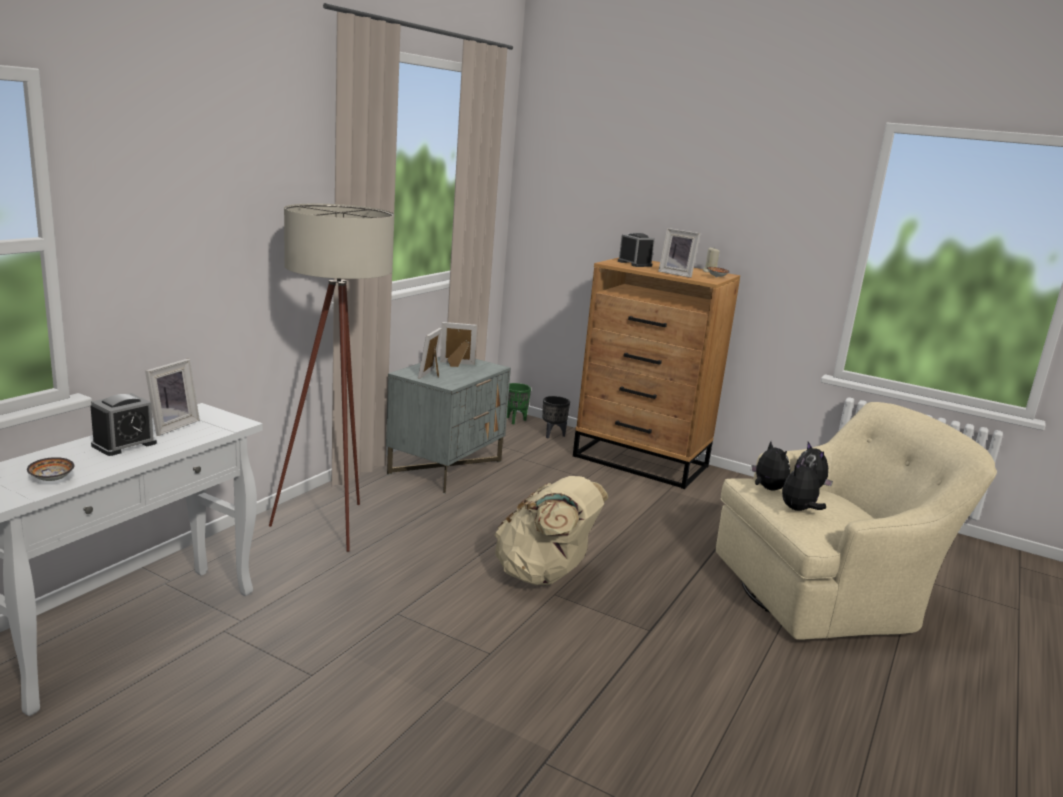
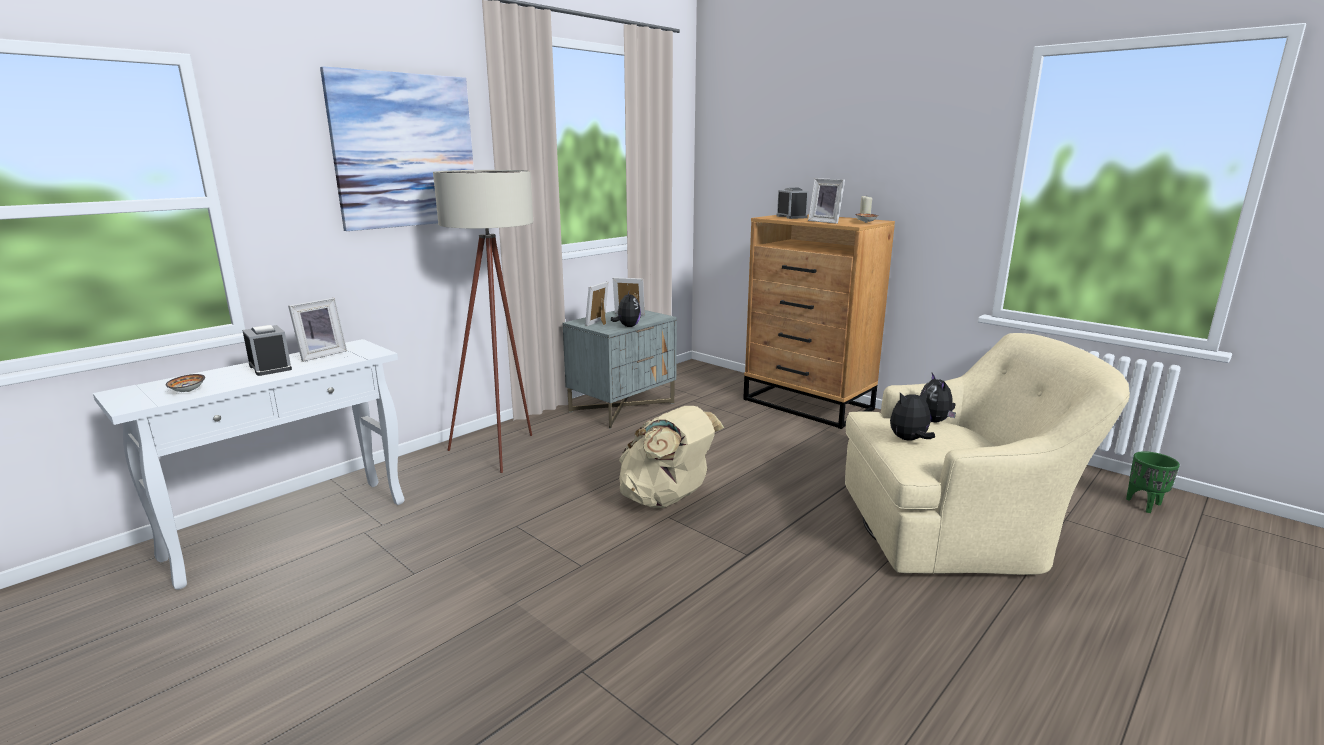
camera: 15 degrees right, 0 degrees up
alarm clock [90,393,157,456] -> alarm clock turned 90 degrees counterclockwise [242,325,292,376]
green planter [507,383,531,424] -> green planter moved to [1126,451,1180,513]
black planter [542,396,570,438] -> none
plush toy [751,441,790,491] -> plush toy moved to [611,292,641,327]
none -> picture [320,66,474,231]

